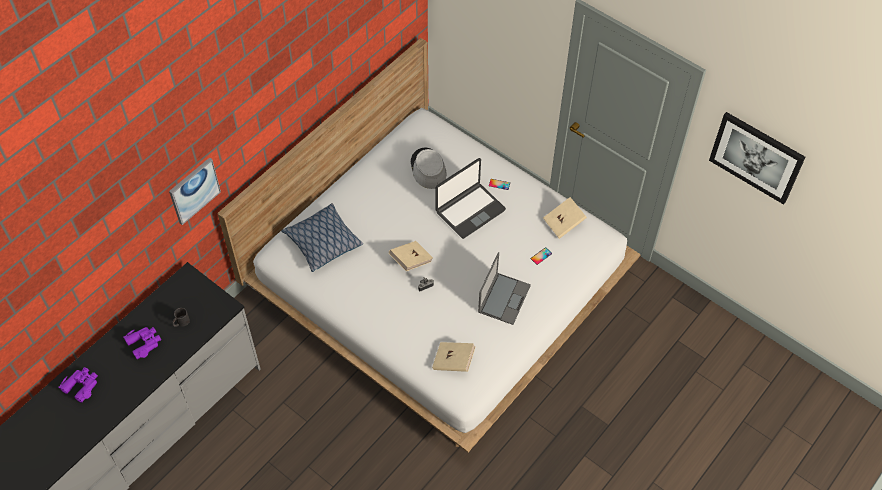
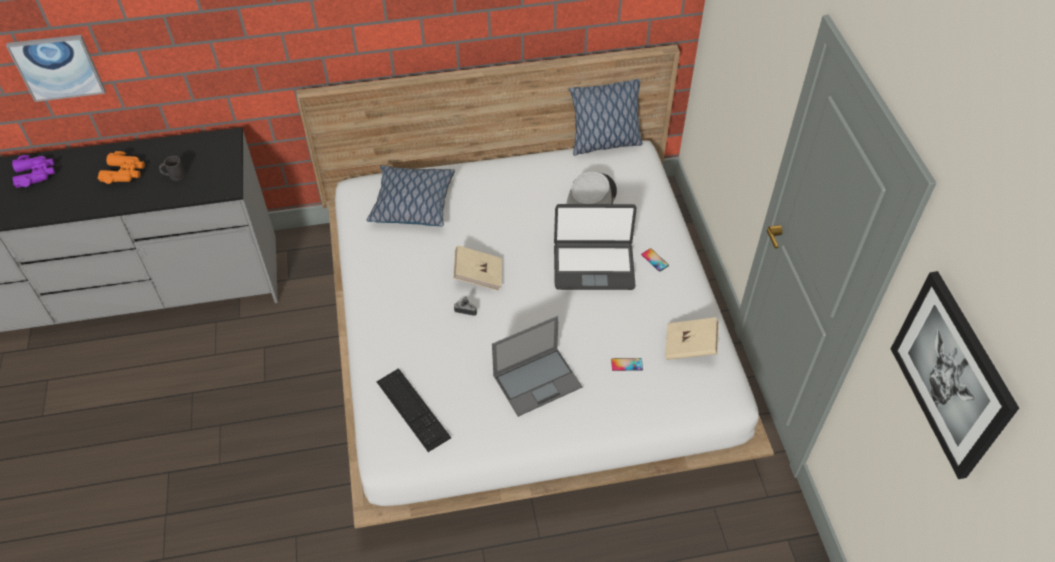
camera: 40 degrees right, 5 degrees down
purple binoculars [123,327,161,359] -> orange binoculars [97,151,145,184]
picture [169,158,221,225] -> picture moved to [6,35,106,102]
beige book [432,342,476,372] -> keyboard [377,368,451,452]
none -> pillow [568,79,643,156]

